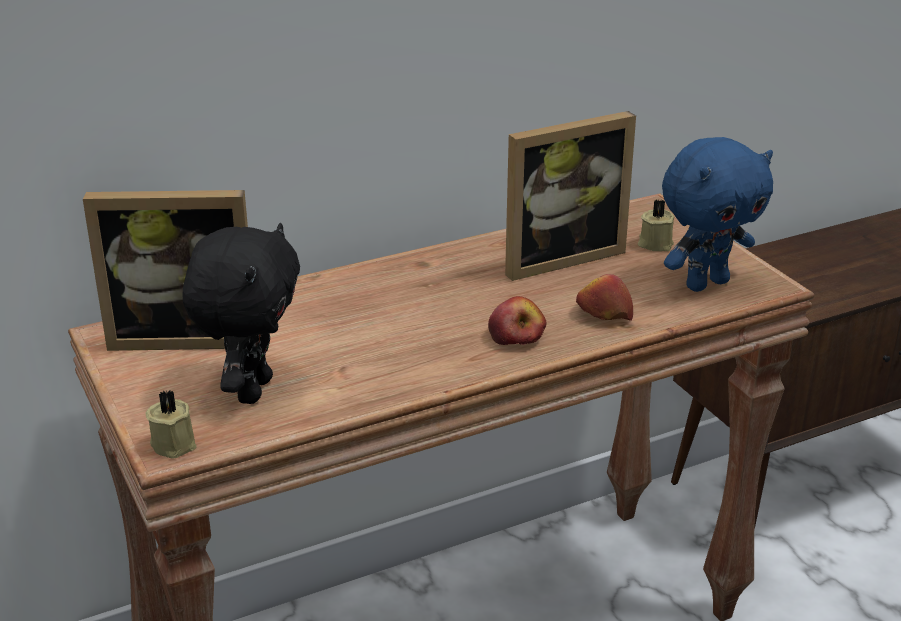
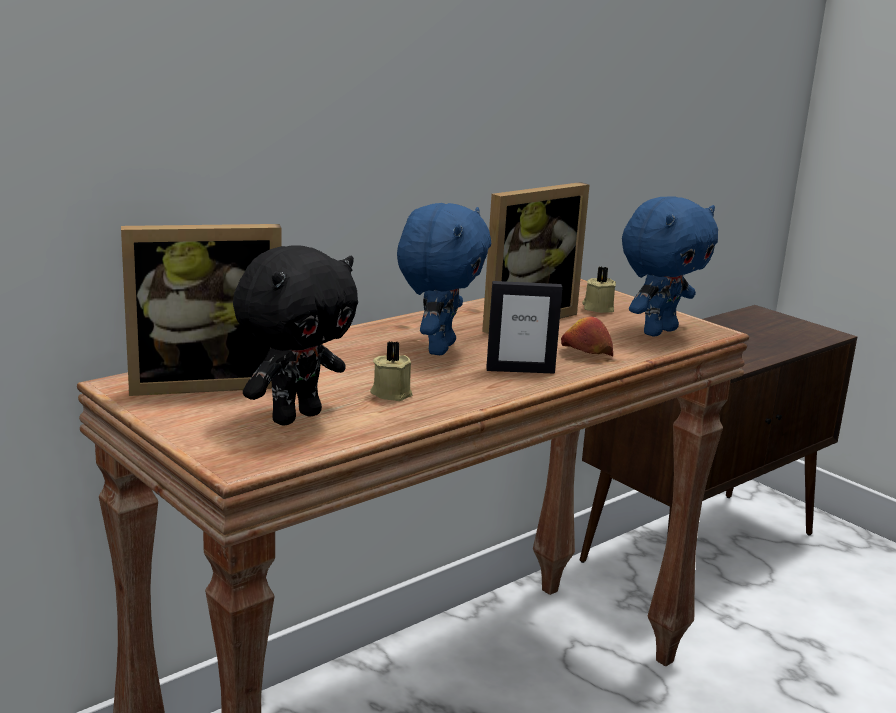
camera: 15 degrees left, 10 degrees down
beige candle [145,390,197,459] -> beige candle moved to [370,341,413,401]
black plush toy [183,223,300,404] -> black plush toy turned 45 degrees clockwise [233,245,358,425]
apple [488,296,546,345] -> picture frame [486,281,563,374]
none -> blue plush toy [397,203,491,355]

